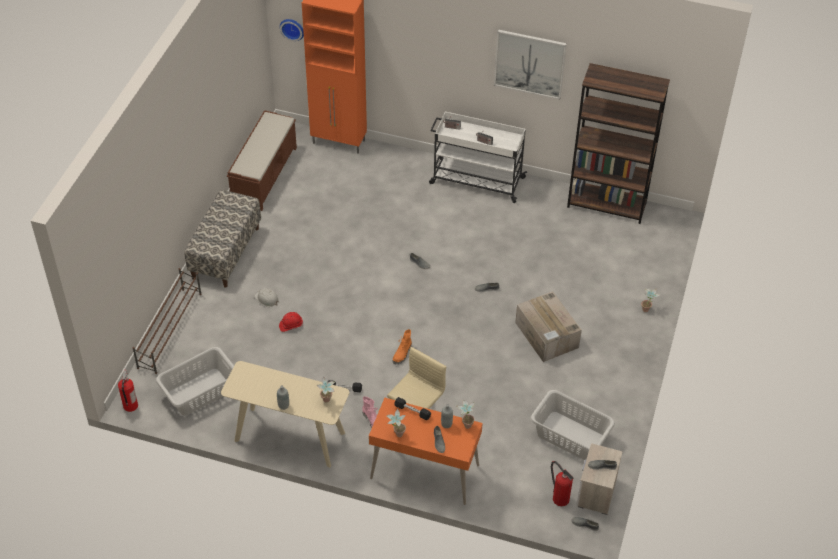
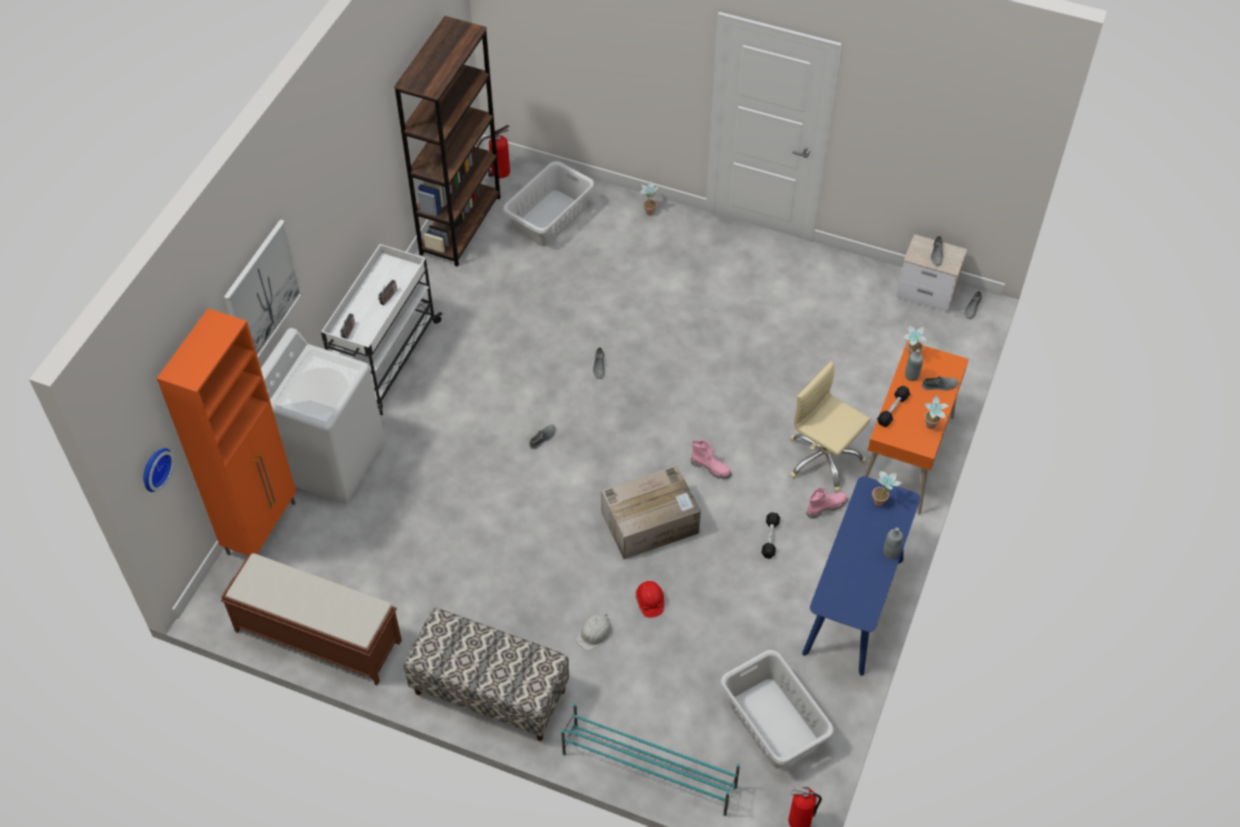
camera: 85 degrees left, 5 degrees up
brown shoe rack [132,268,202,374] -> turquoise shoe rack [561,703,740,816]
beige console table [221,361,349,468] -> blue console table [802,476,920,676]
orange boot [392,329,412,364] -> pink boot [691,440,731,479]
picture [494,29,567,100] -> picture moved to [223,219,303,358]
cardboard box [515,291,582,362] -> cardboard box moved to [601,465,701,559]
grey laundry basket [530,390,615,460] -> grey laundry basket moved to [502,161,595,246]
fire extinguisher [551,461,573,506] -> fire extinguisher moved to [477,125,510,178]
none -> white washing machine [261,328,384,504]

